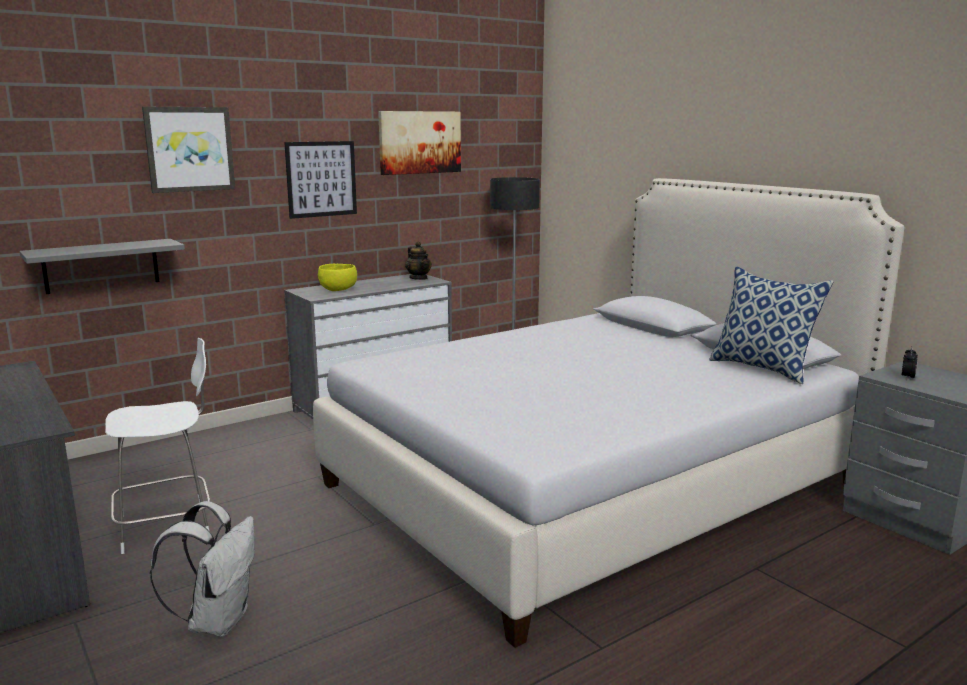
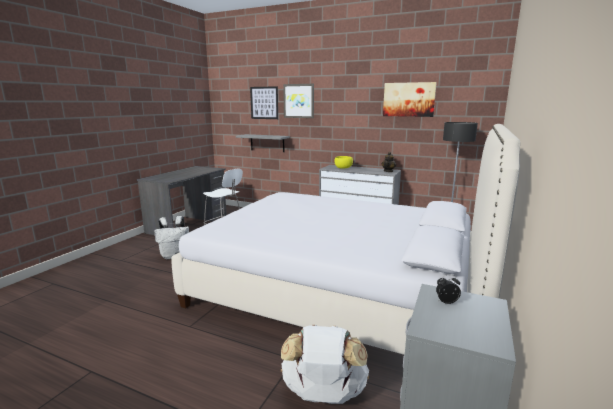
camera: 60 degrees right, 0 degrees up
picture [284,141,357,219] -> picture moved to [250,86,278,119]
pillow [709,266,833,384] -> none
none -> white backpack [281,325,369,404]

